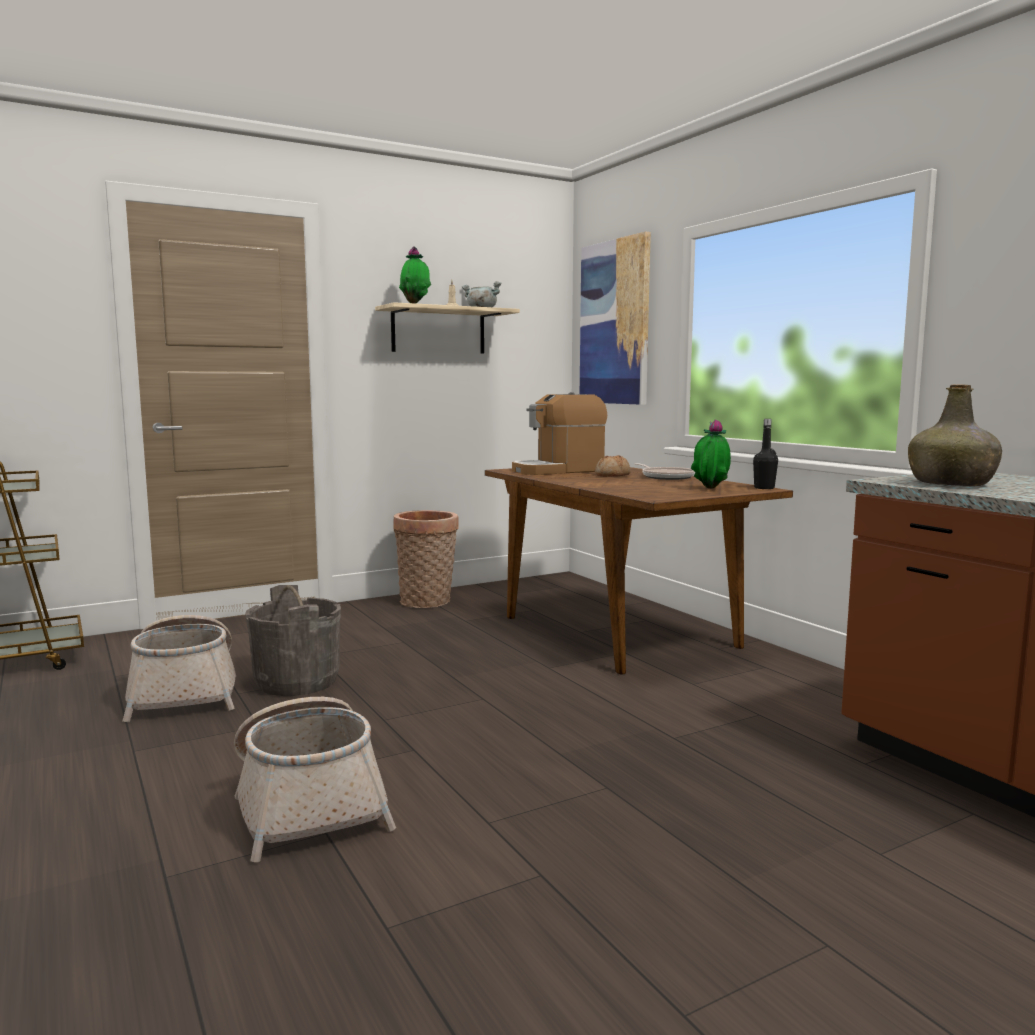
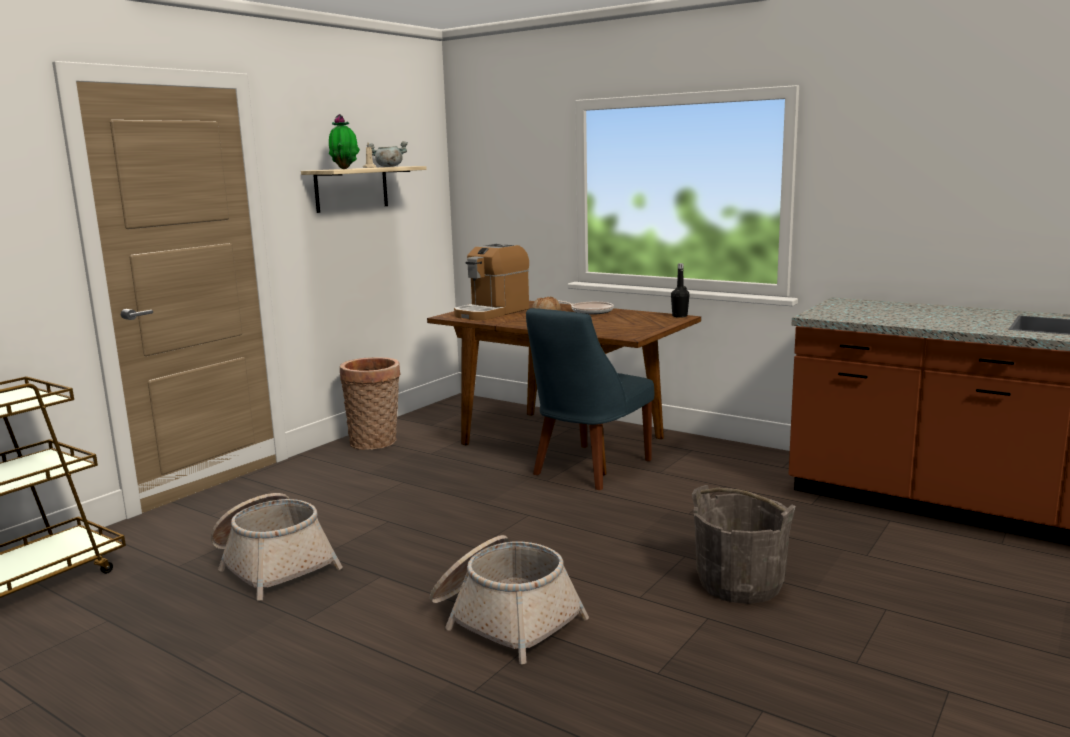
camera: 25 degrees left, 5 degrees up
grey bucket [245,585,341,696] -> grey bucket moved to [692,485,796,604]
picture [580,232,651,405] -> none
potted plant [691,419,731,489] -> none
green bottle [908,384,1002,486] -> none
none -> blue chair [526,308,654,490]

